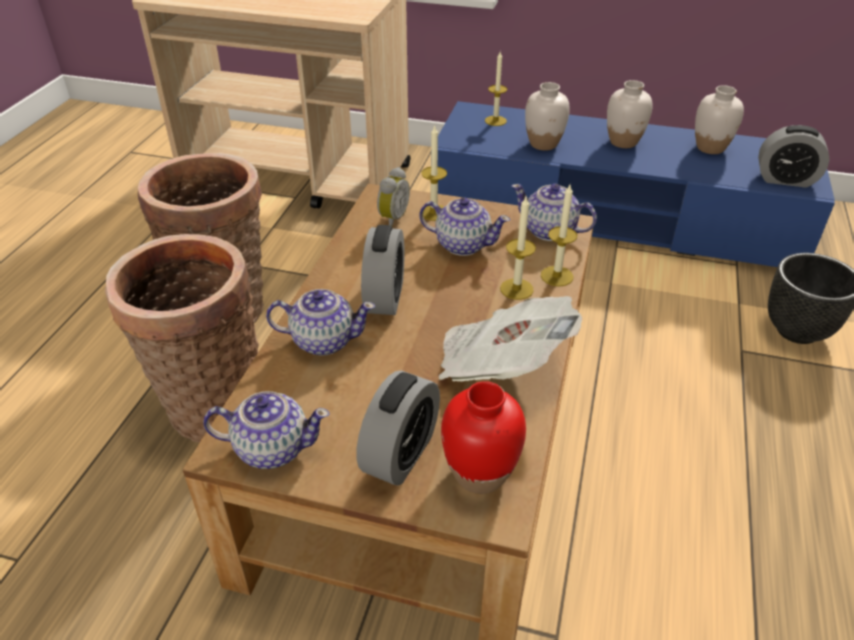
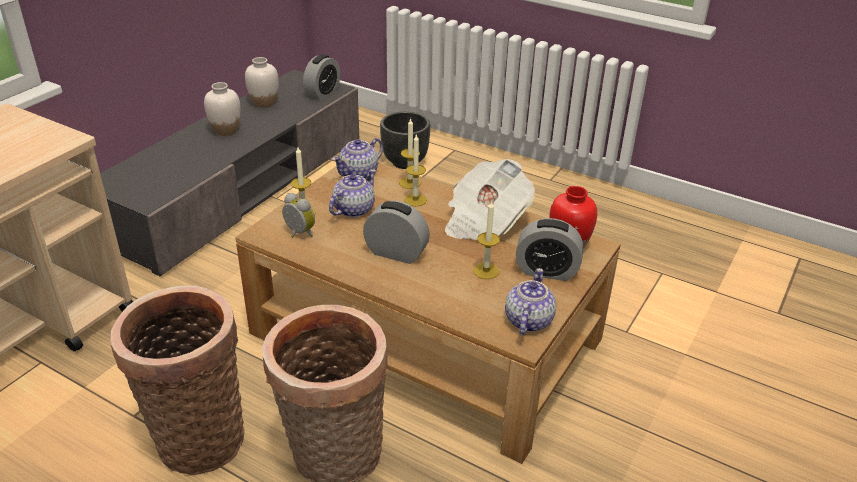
camera: 75 degrees left, 5 degrees down
teapot [266,289,375,355] -> none
alarm clock [356,370,440,486] -> alarm clock turned 150 degrees clockwise [516,218,583,281]
blue tv stand [438,101,835,267] -> grey tv stand [100,70,359,276]
candle [485,52,507,126] -> candle moved to [473,200,500,279]
white vase [525,82,570,151] -> none

